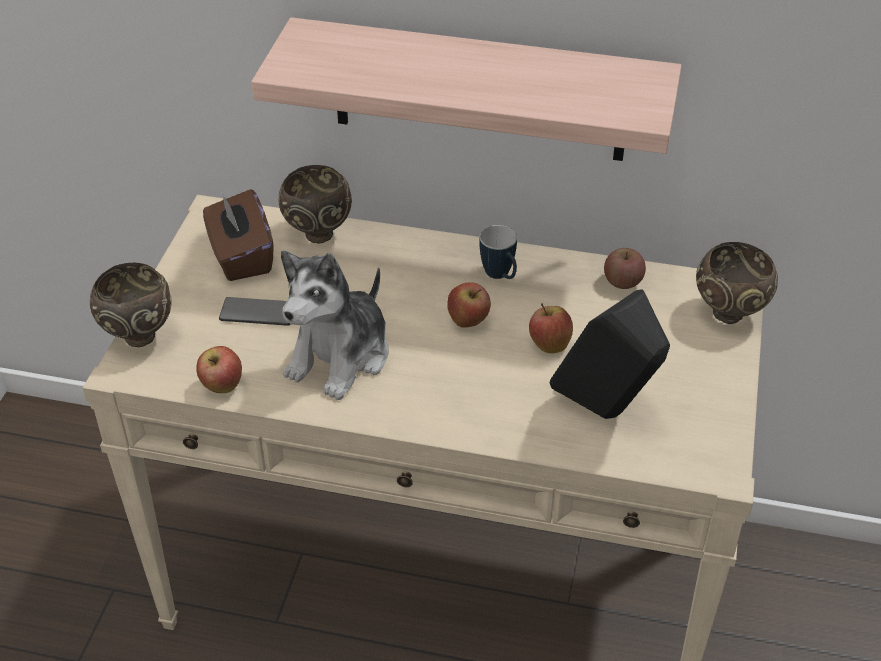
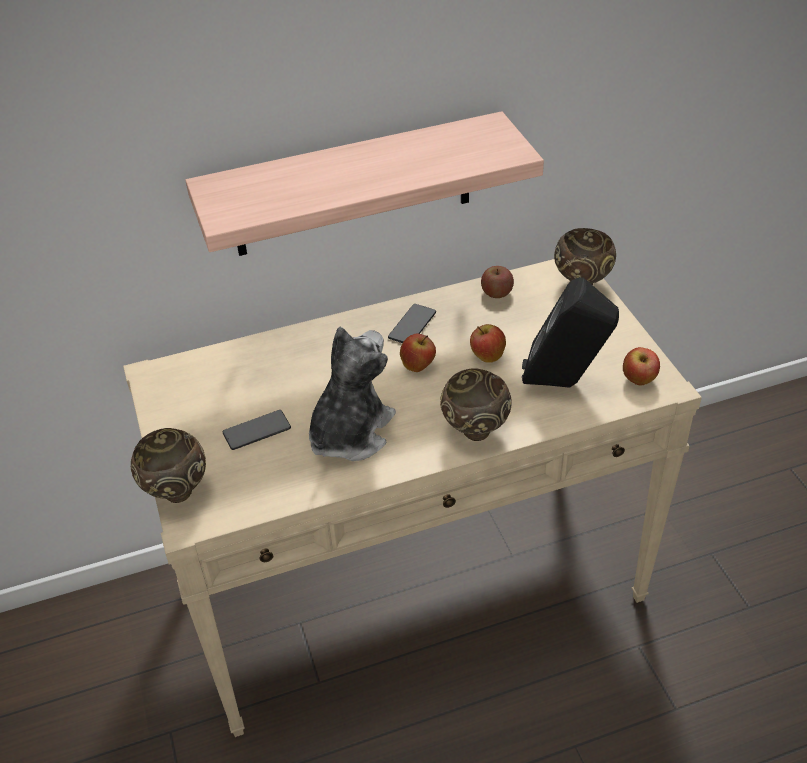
camera: 30 degrees left, 0 degrees up
apple [196,346,242,393] -> apple moved to [623,347,660,385]
brown tissue box [203,189,274,281] -> none
brown bowl [278,165,352,244] -> brown bowl moved to [440,368,511,441]
plush toy [281,251,389,400] -> plush toy turned 150 degrees counterclockwise [309,327,396,461]
mug [479,225,517,279] -> phone [388,304,436,343]

